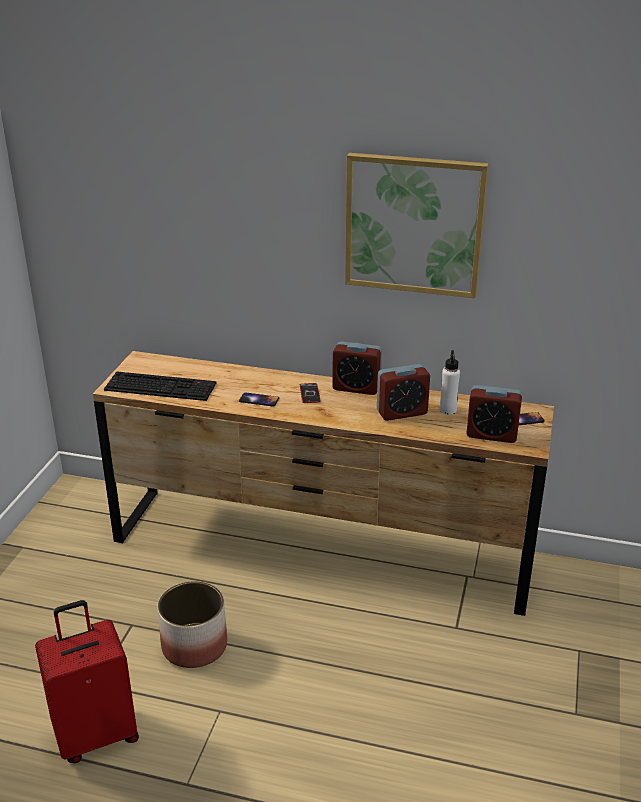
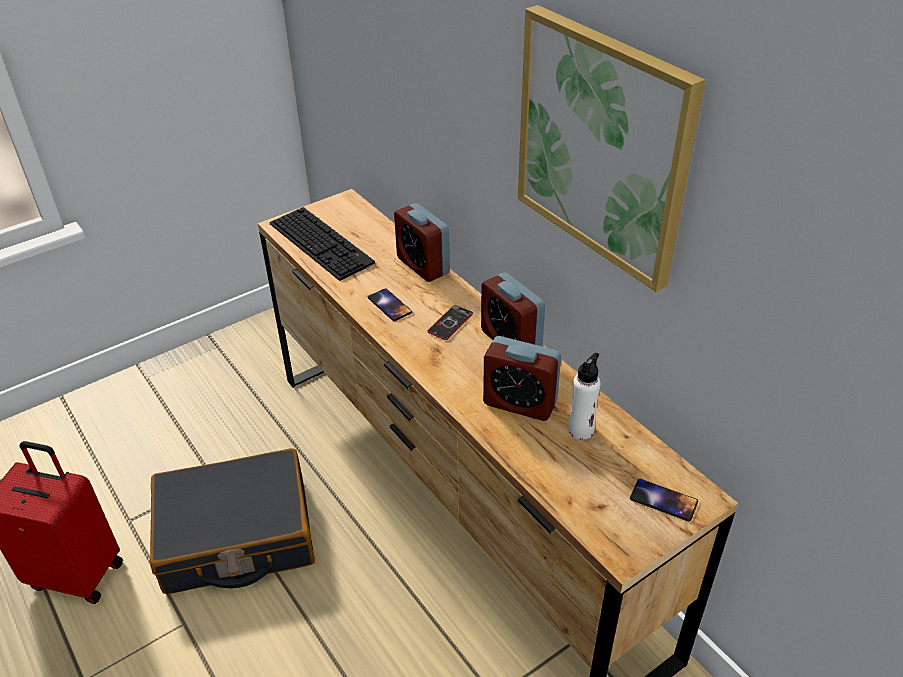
camera: 40 degrees right, 10 degrees up
planter [157,581,227,668] -> black suitcase [150,448,315,594]
alarm clock [466,385,522,443] -> alarm clock moved to [394,203,450,282]

